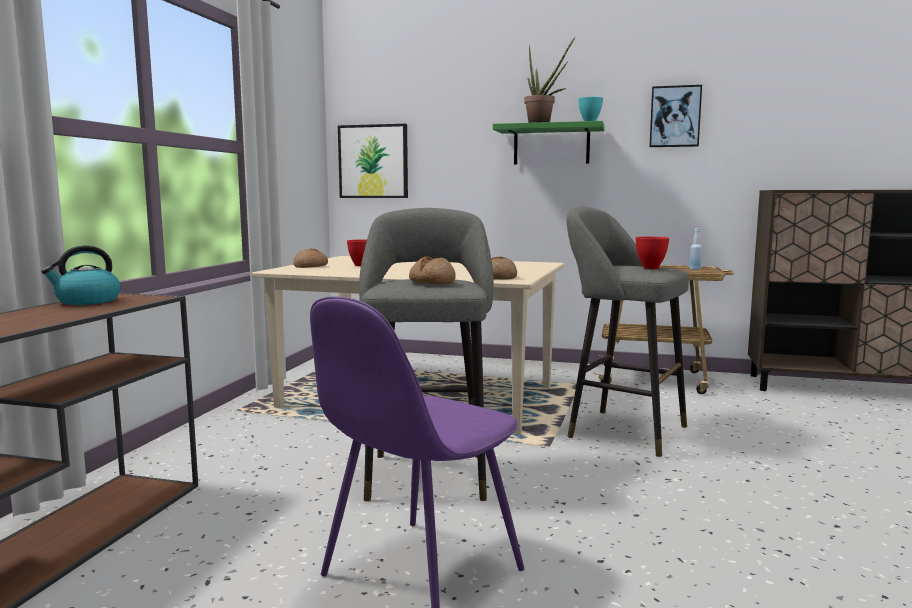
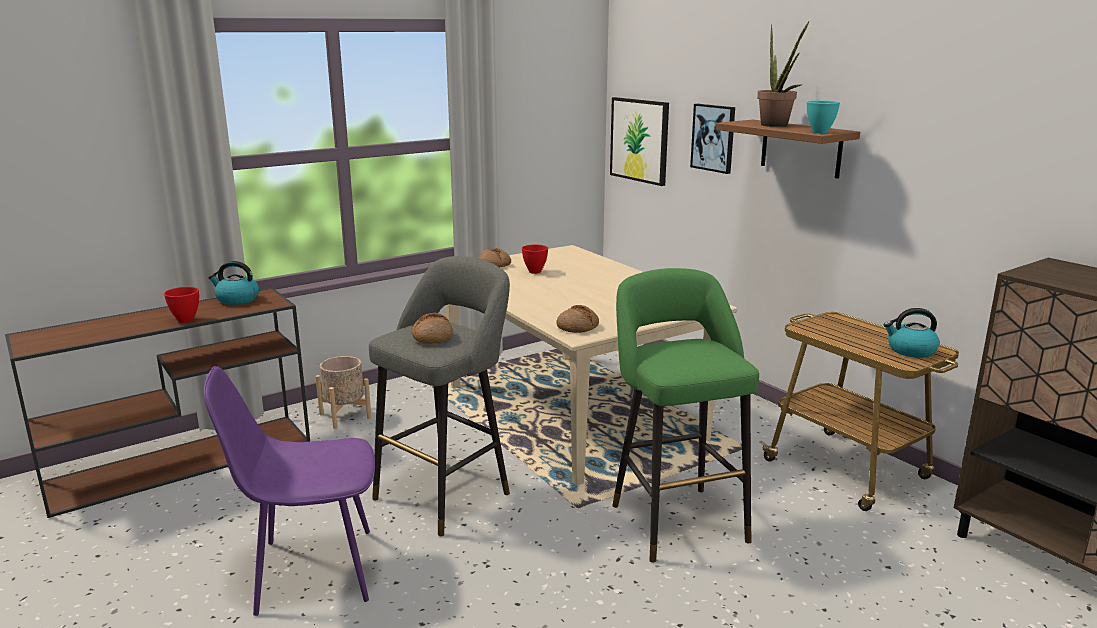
camera: 40 degrees right, 10 degrees up
green shelf [493,121,605,164] -> brown shelf [715,120,860,179]
grey stool [567,206,689,457] -> green stool [612,268,759,563]
red bowl [636,236,669,269] -> red bowl moved to [164,287,199,323]
picture [649,85,702,147] -> picture moved to [690,104,735,174]
blue bottle [689,228,702,270] -> kettle [883,308,940,358]
none -> beige planter [315,356,372,429]

